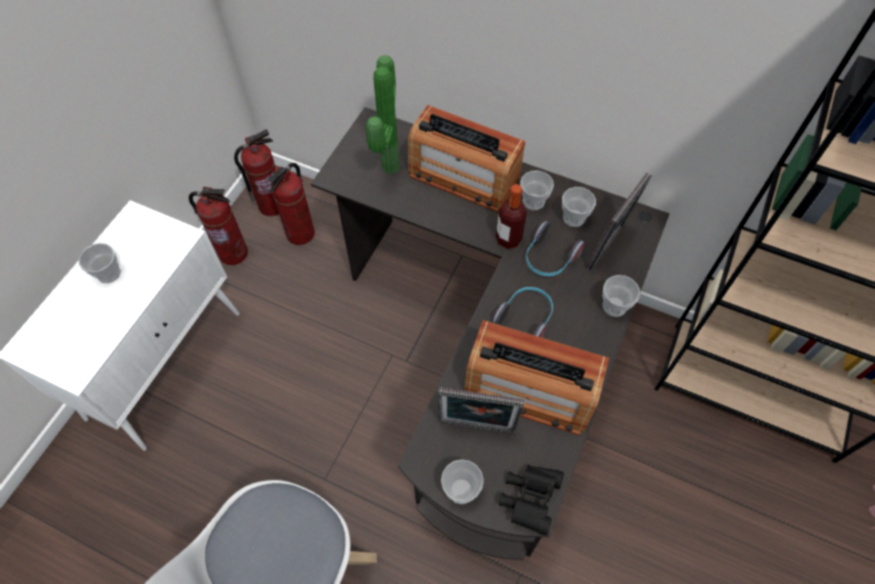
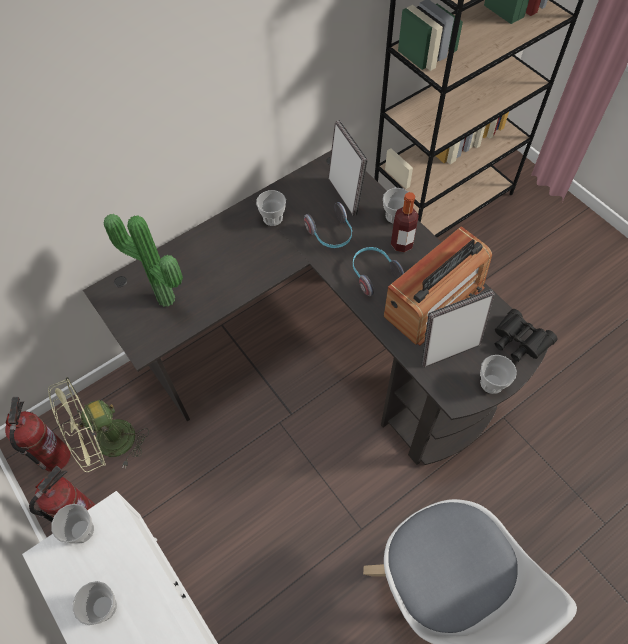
camera: 60 degrees left, 0 degrees up
fire extinguisher [268,163,315,245] -> green fan [48,377,149,472]
radio [408,105,525,212] -> none
picture frame [438,387,524,434] -> picture frame turned 150 degrees counterclockwise [421,289,495,368]
bottle [496,184,527,249] -> bottle moved to [391,192,419,252]
cup [562,187,596,227] -> cup moved to [52,504,94,544]

